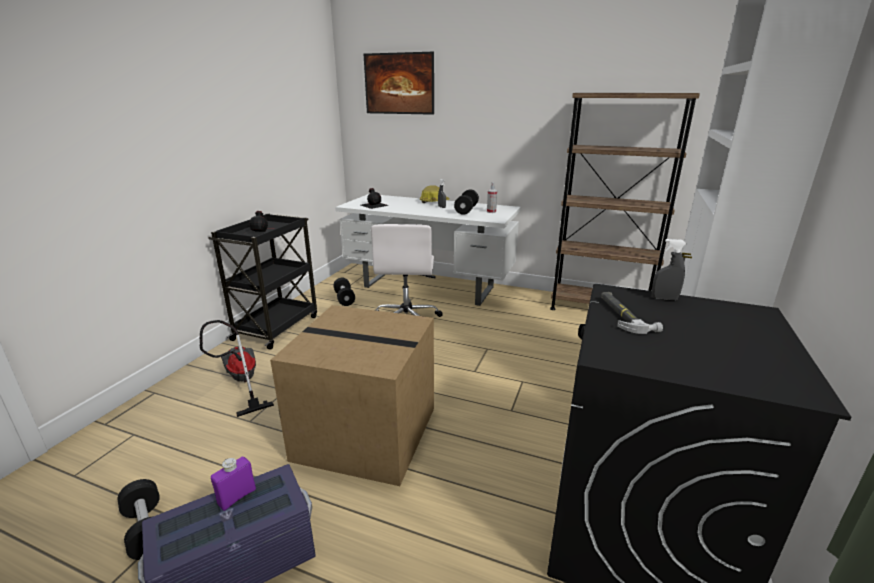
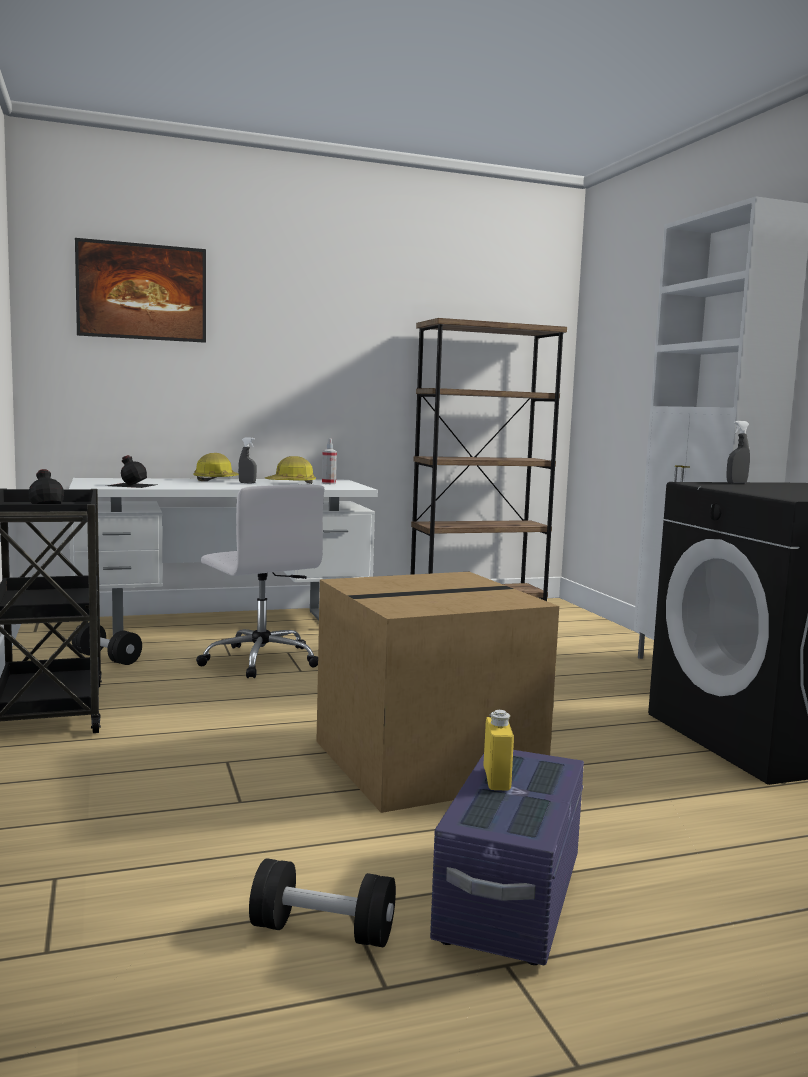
camera: 40 degrees left, 15 degrees down
vacuum cleaner [200,320,274,417] -> none
purple bottle [211,457,256,511] -> yellow bottle [483,710,514,790]
black dumbbell [454,189,479,215] -> hard hat [265,456,316,484]
hammer [601,292,663,334] -> none

